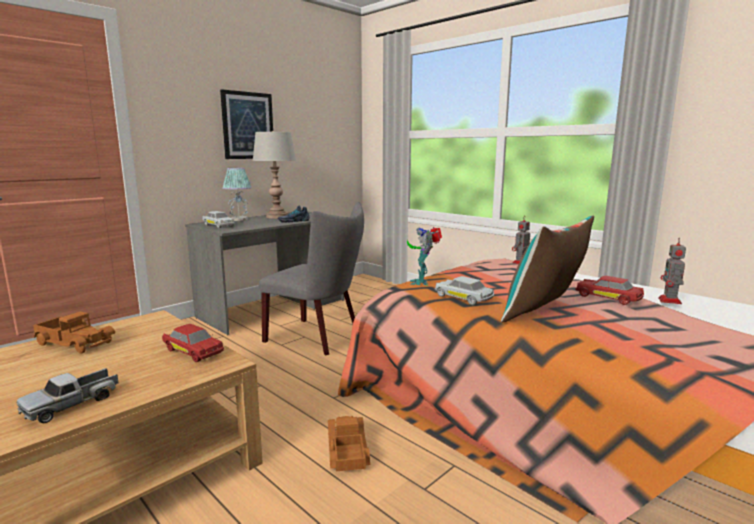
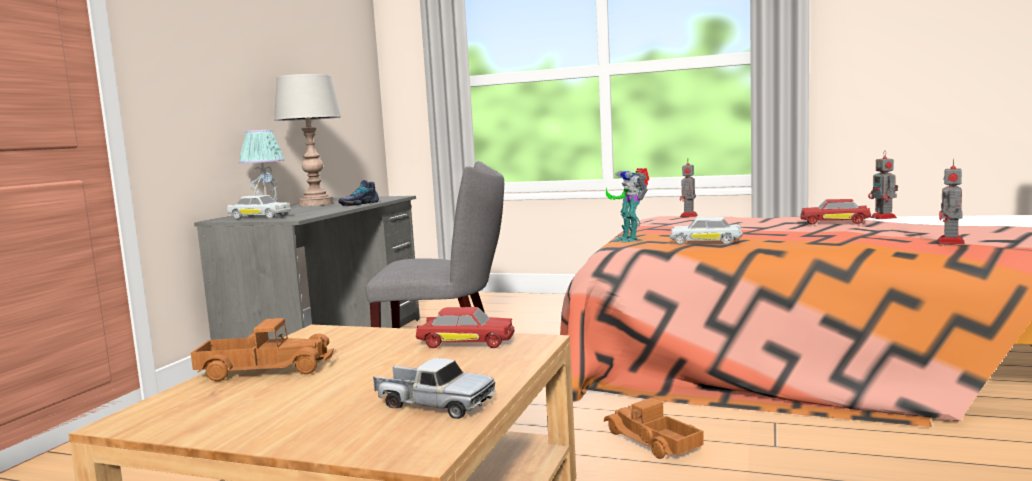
camera: 25 degrees left, 5 degrees down
toy truck [17,368,118,423] -> toy truck turned 75 degrees counterclockwise [373,358,495,419]
picture [220,89,273,159] -> none
pillow [501,216,594,323] -> none
none -> toy robot [937,158,965,244]

